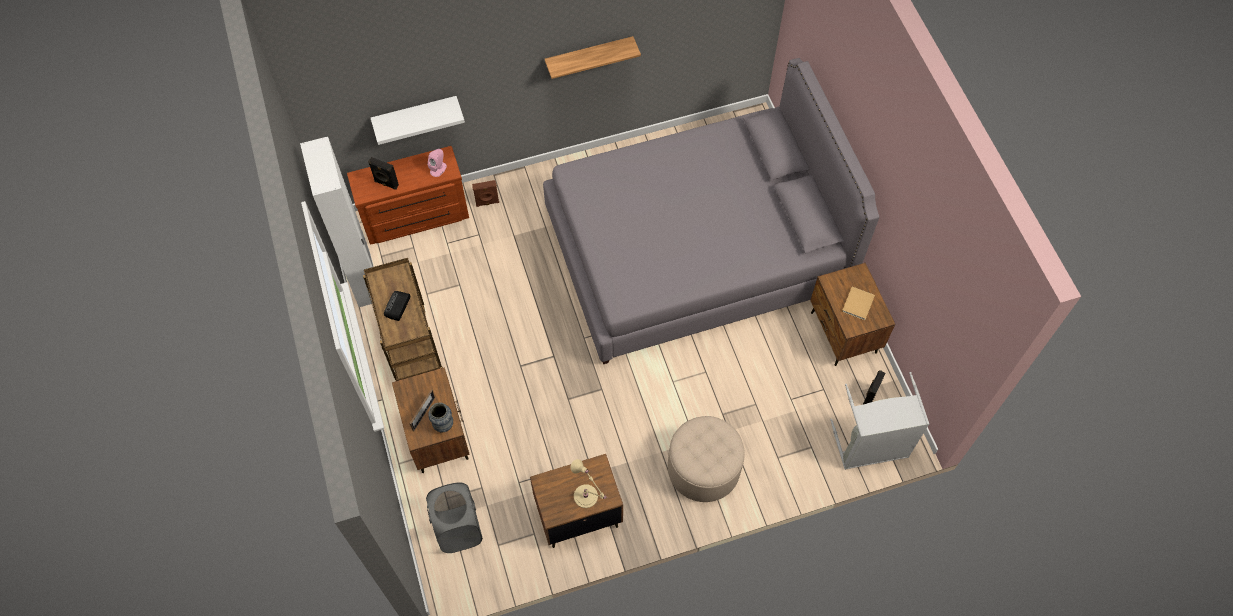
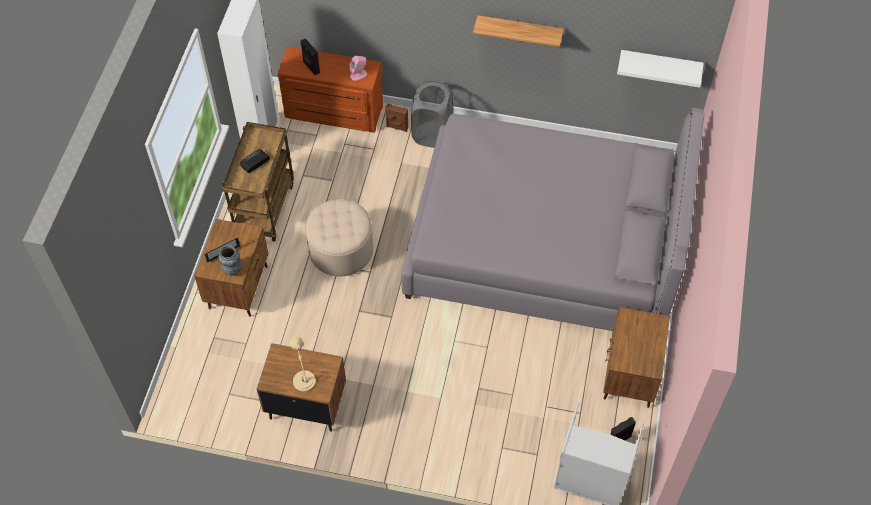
camera: 30 degrees right, 5 degrees down
white shelf [371,96,465,145] -> white shelf moved to [617,50,704,88]
grey laundry basket [426,482,483,553] -> grey laundry basket moved to [411,81,453,148]
beige ottoman [668,416,745,502] -> beige ottoman moved to [305,199,373,277]
beige book [842,287,875,320] -> none

